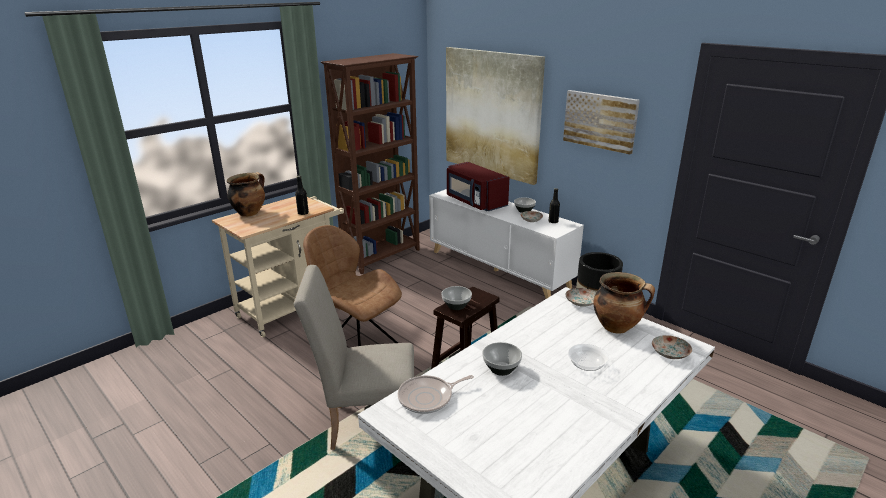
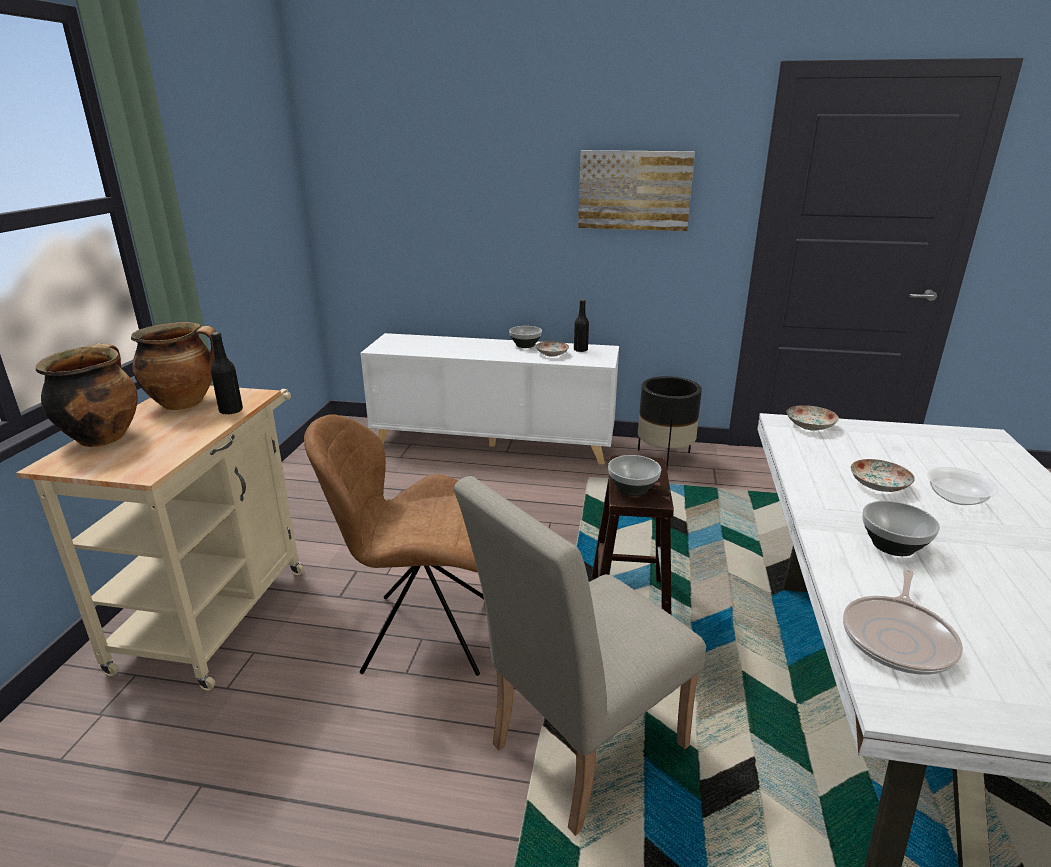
camera: 35 degrees left, 0 degrees up
brown bookcase [321,53,420,274] -> none
picture [446,47,545,185] -> none
red microwave [447,162,509,211] -> none
cooking pot [593,272,655,334] -> cooking pot moved to [131,322,216,410]
plate [652,335,692,359] -> plate moved to [851,459,915,492]

